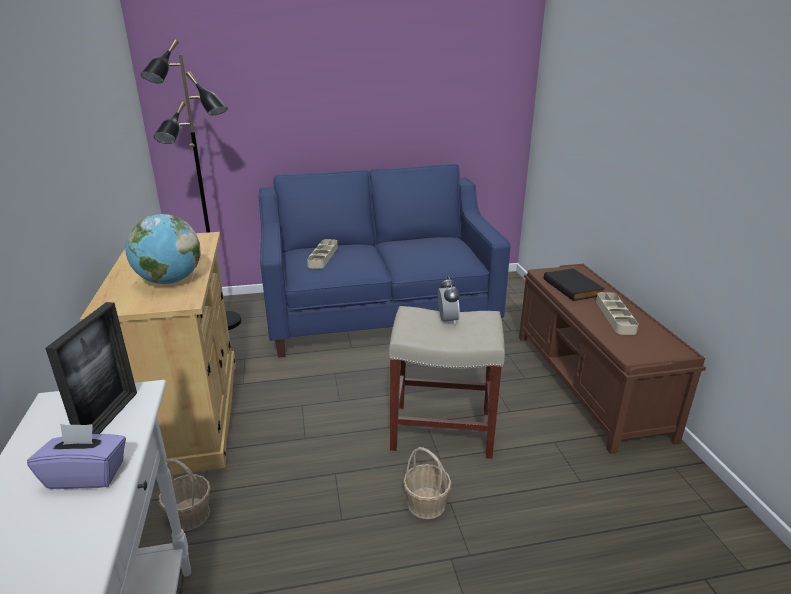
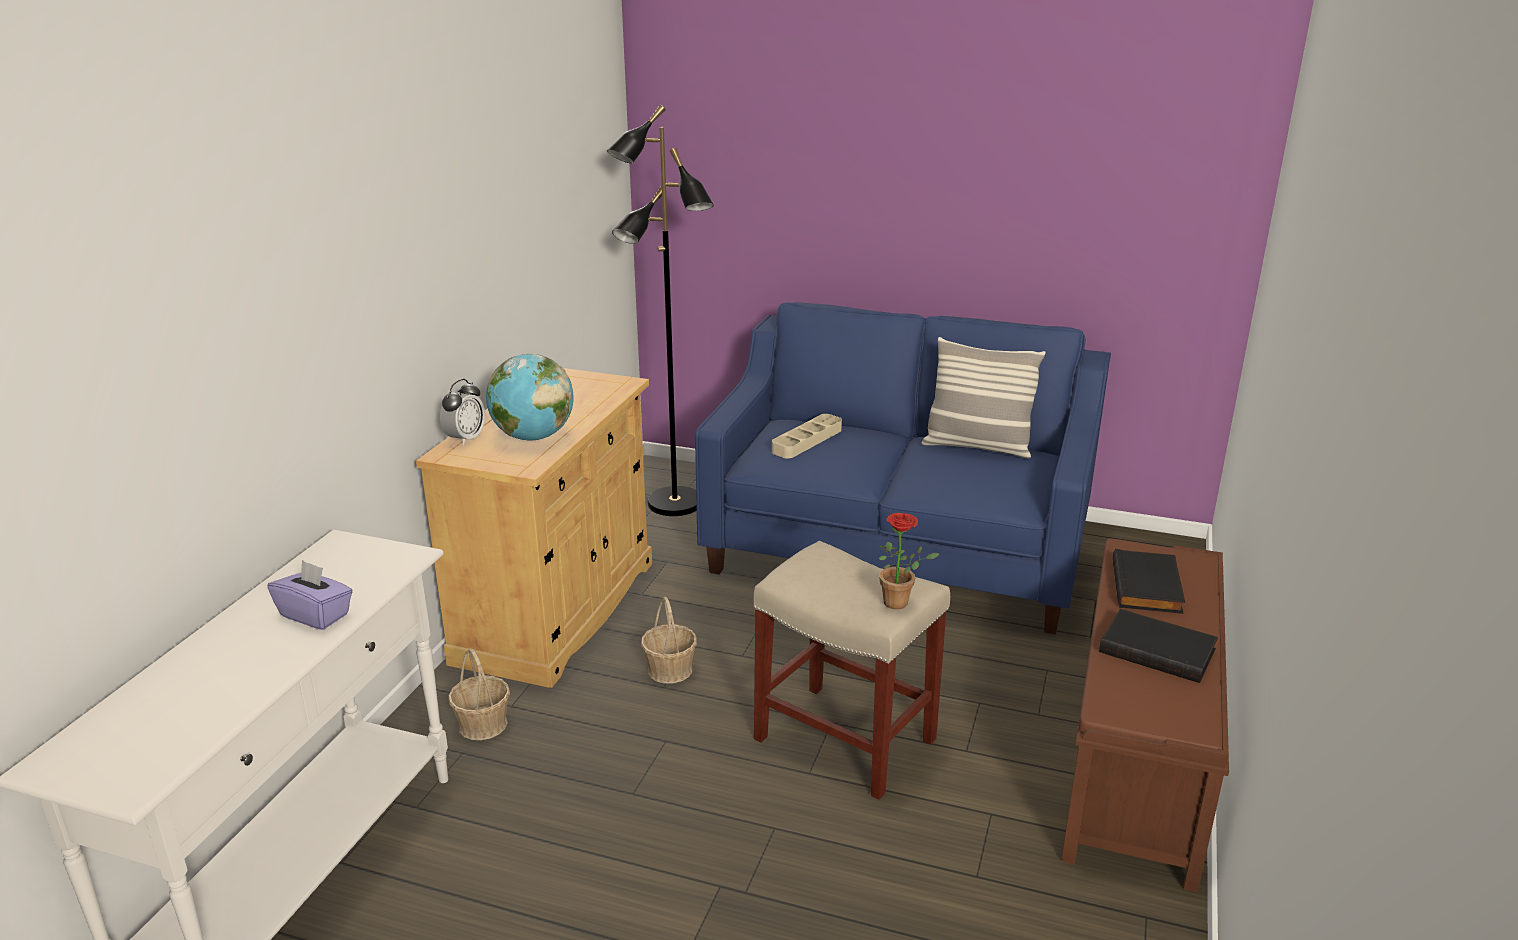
camera: 30 degrees right, 0 degrees up
picture frame [45,302,137,434] -> none
basket [403,447,451,519] -> basket moved to [641,597,697,684]
alarm clock [438,276,460,325] -> alarm clock moved to [440,379,485,445]
beige tray [596,292,638,335] -> black book [1099,609,1218,683]
none -> potted plant [879,513,939,609]
none -> pillow [921,337,1046,458]

